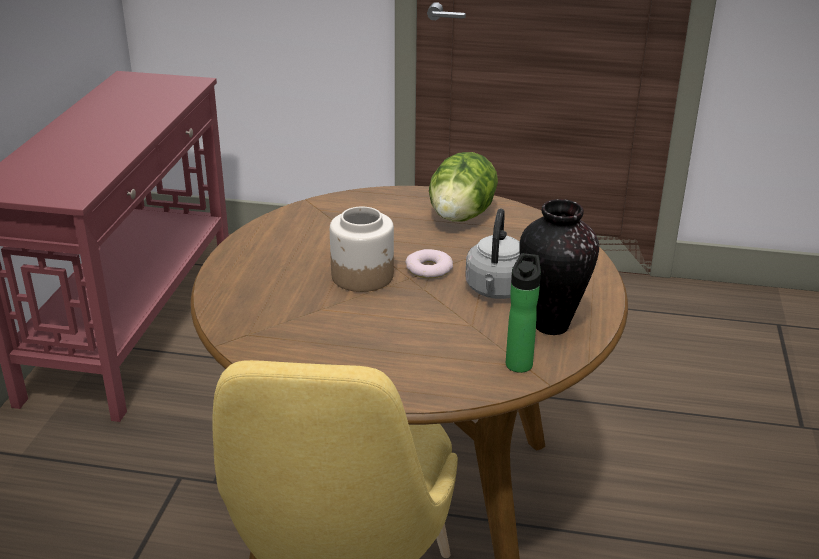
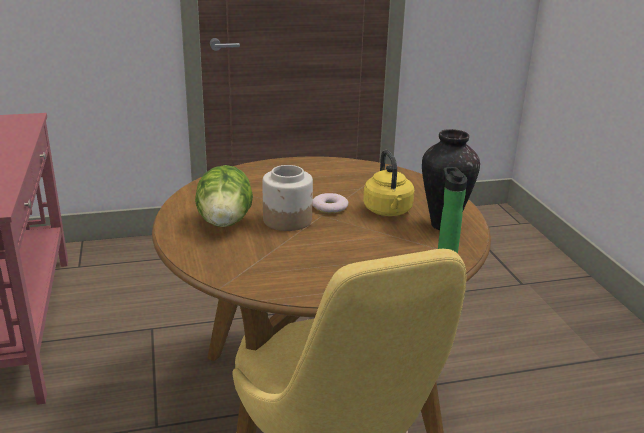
camera: 25 degrees left, 5 degrees down
lettuce [429,152,498,221] -> lettuce moved to [195,165,253,227]
grey kettle [466,209,520,299] -> yellow kettle [363,150,414,216]

